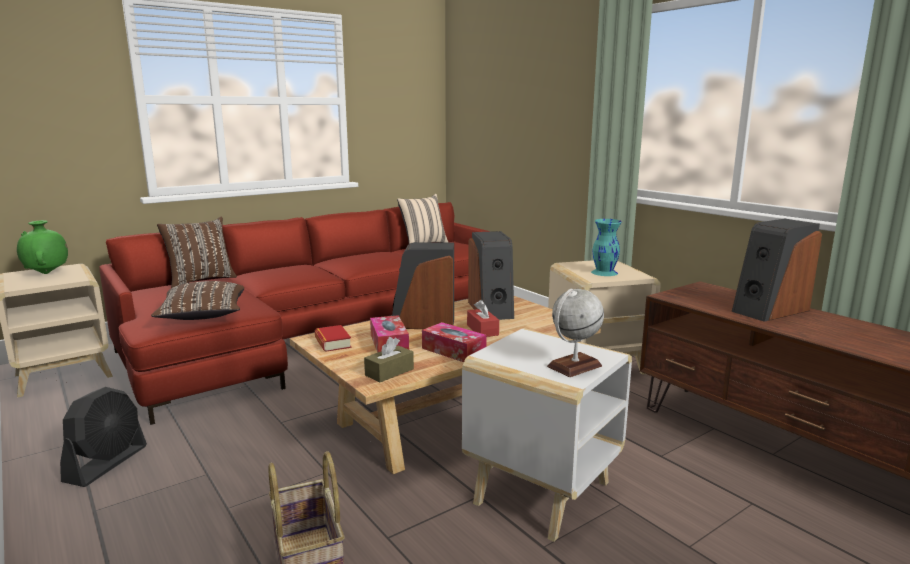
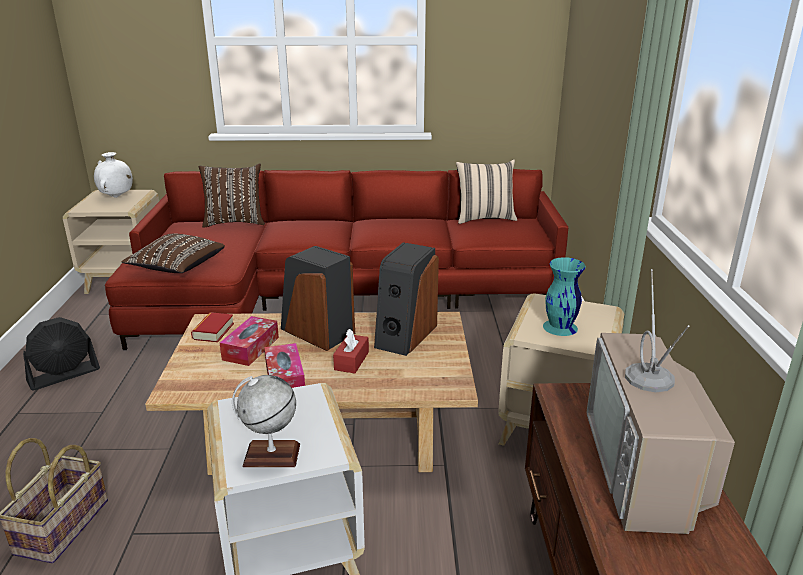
camera: 35 degrees right, 10 degrees up
green vase [17,220,68,274] -> white vase [94,152,133,198]
brown tissue box [364,337,414,382] -> none
speaker [731,219,822,322] -> television [587,269,735,534]

